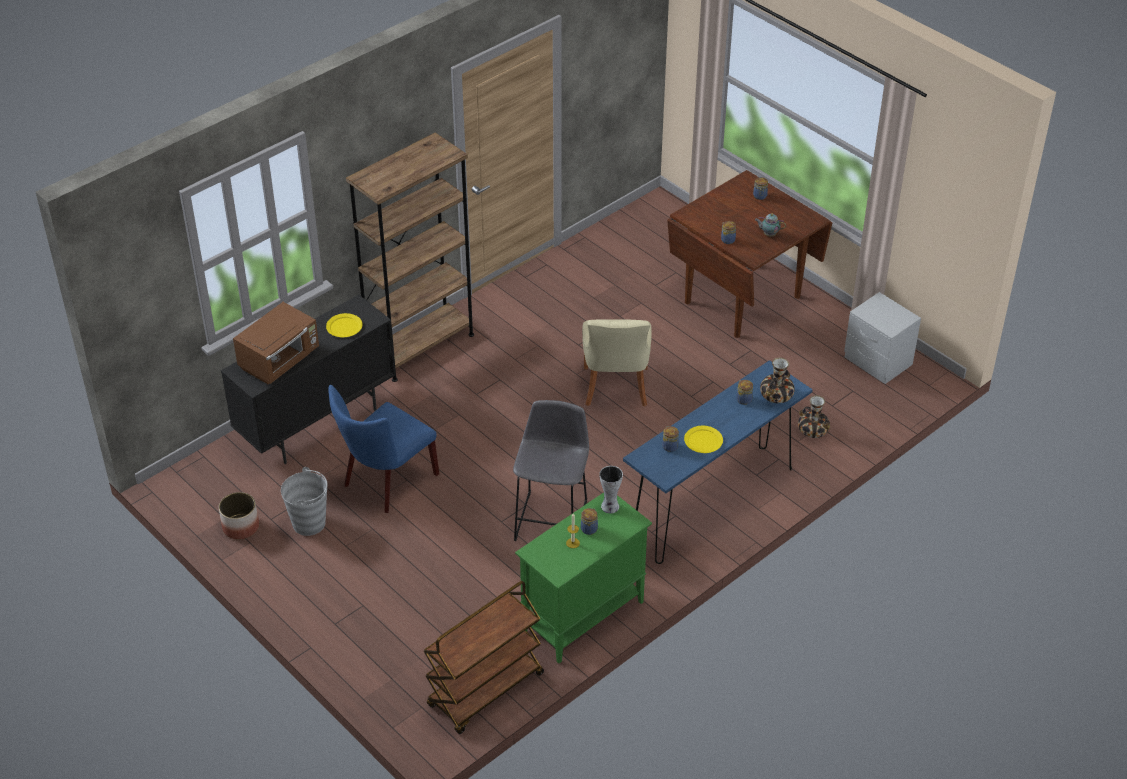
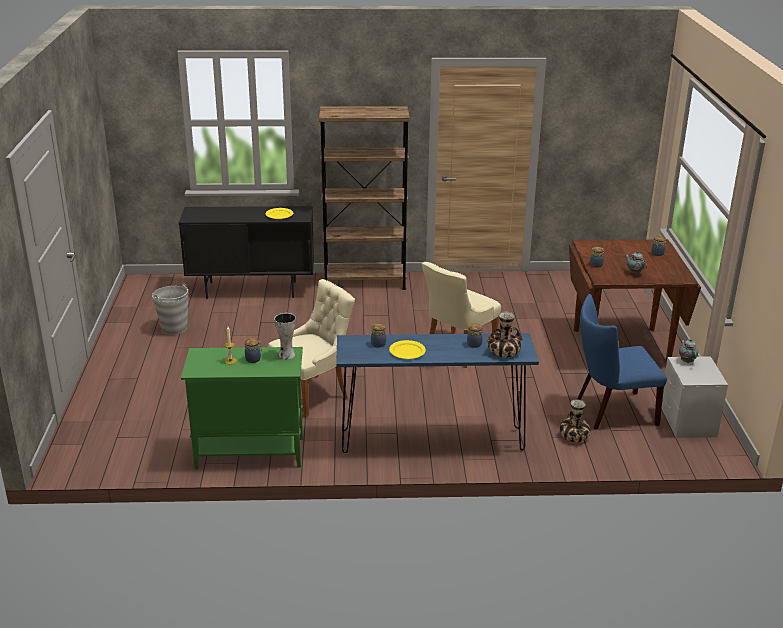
camera: 40 degrees right, 15 degrees down
planter [219,492,259,539] -> none
brown microwave [233,302,319,384] -> none
blue chair [328,385,439,513] -> blue chair moved to [577,294,667,430]
brown cart [424,581,544,734] -> none
grey stool [513,400,589,541] -> beige chair [268,279,355,417]
none -> teapot [679,339,698,363]

